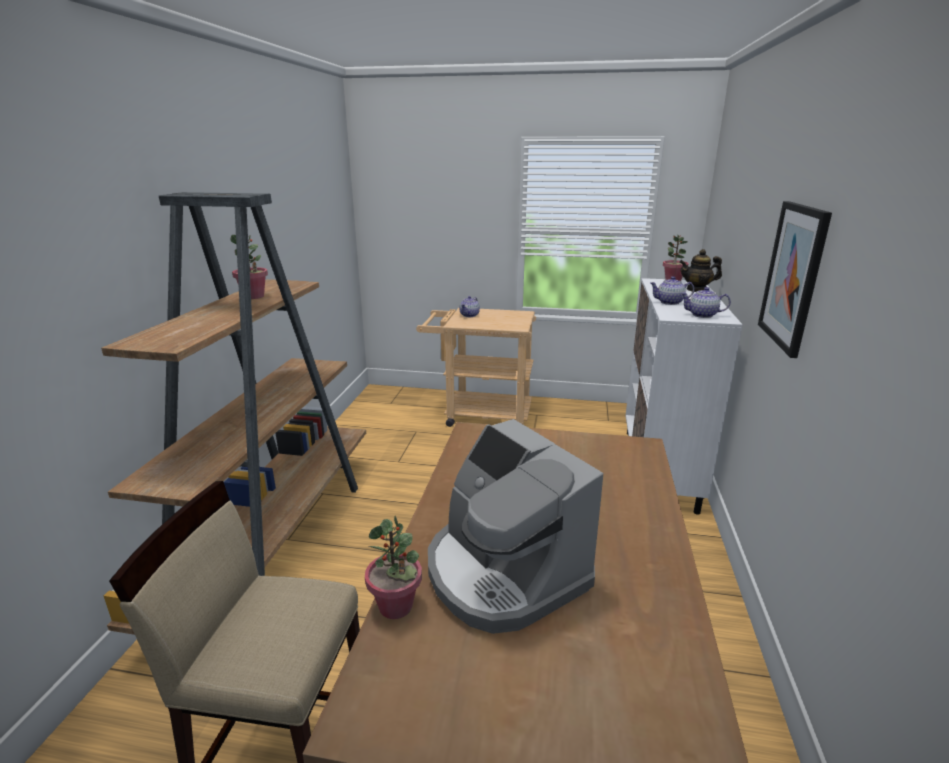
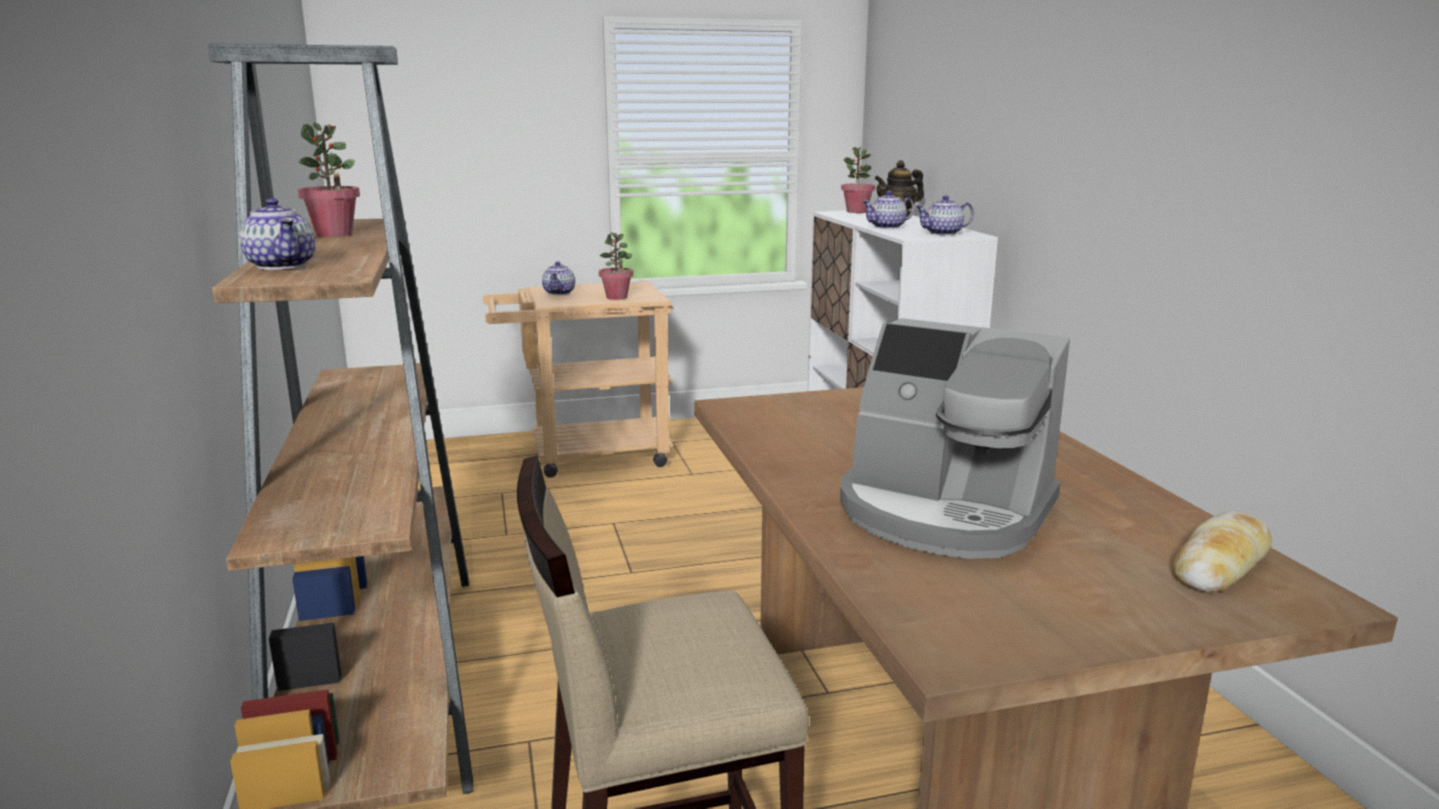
camera: 25 degrees left, 5 degrees down
potted plant [365,516,422,619] -> potted plant moved to [599,232,633,300]
picture [758,201,832,358] -> none
none -> teapot [239,198,315,270]
none -> bread [1173,511,1272,593]

